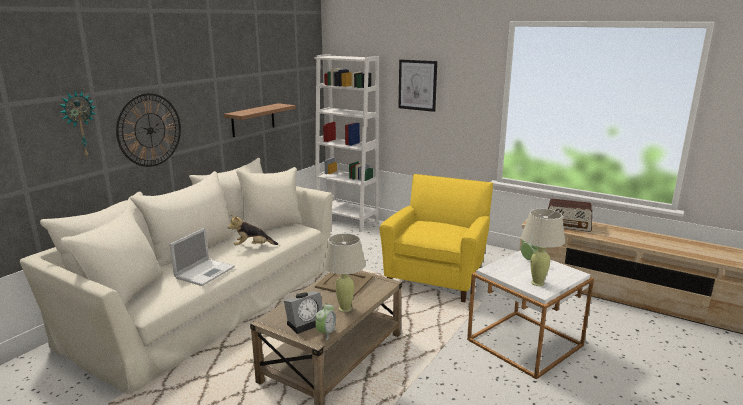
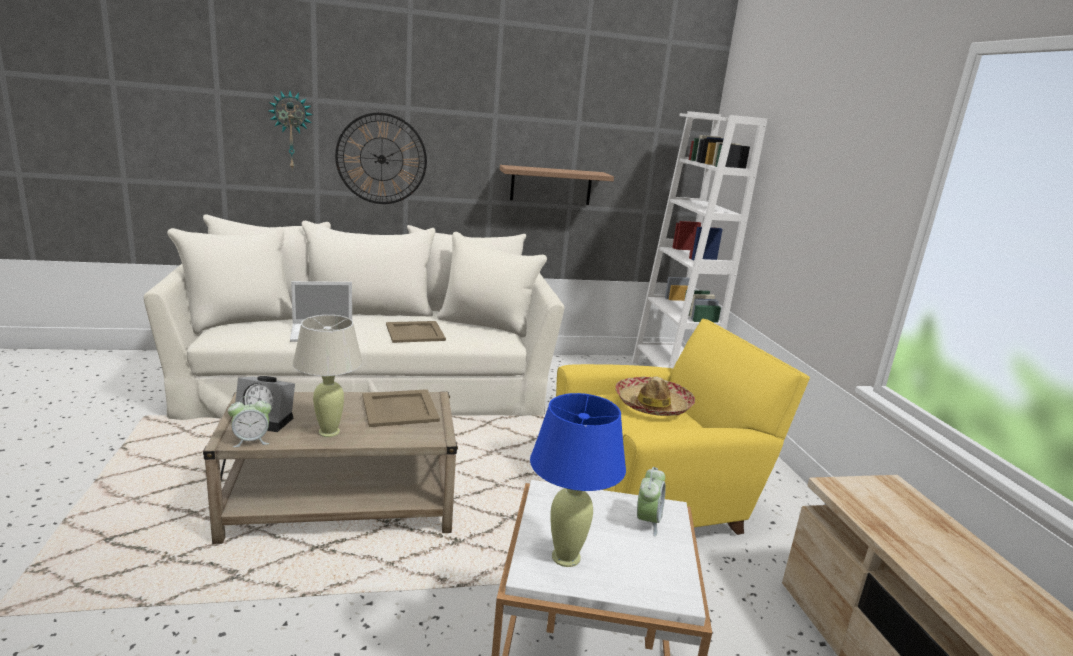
camera: 45 degrees right, 0 degrees up
plush toy [228,215,278,245] -> beige tray [386,321,446,343]
picture [398,59,437,112] -> none
beige table lamp [521,209,565,286] -> blue table lamp [530,393,626,567]
radio [548,199,592,232] -> none
none -> hat [615,376,695,416]

